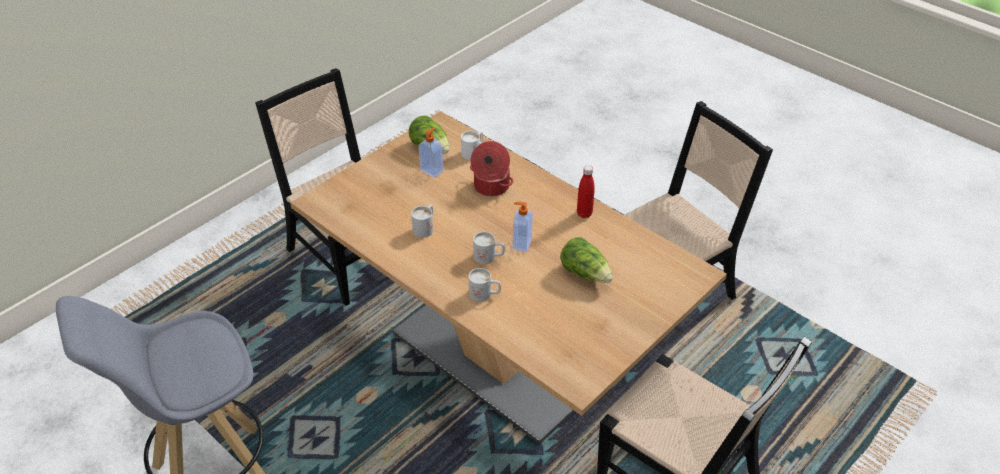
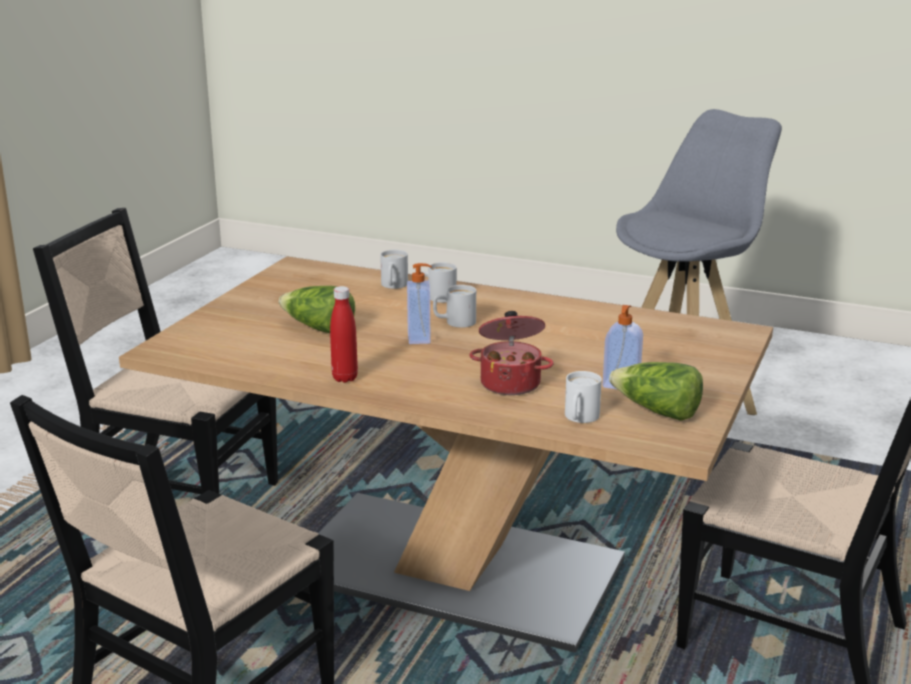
camera: 160 degrees right, 20 degrees down
white mug [411,204,433,238] -> white mug moved to [380,250,408,289]

